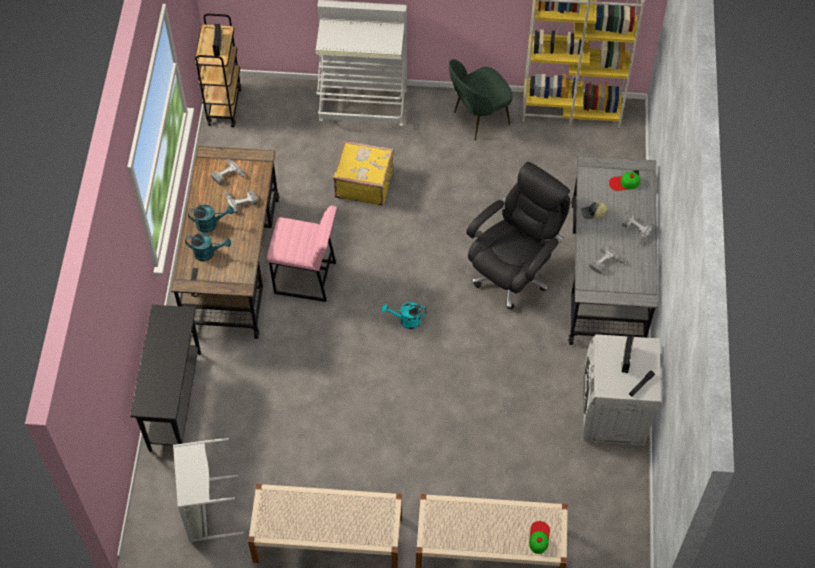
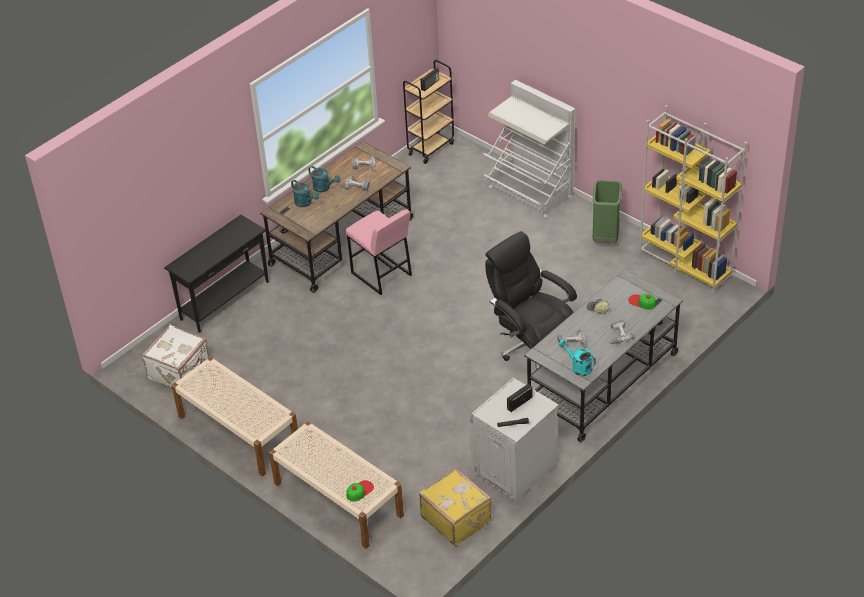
camera: 40 degrees right, 15 degrees down
grey laundry basket [173,438,243,542] -> white suitcase [142,325,209,389]
yellow suitcase [333,140,394,206] -> yellow suitcase moved to [419,468,492,546]
turquoise watering can [382,302,426,329] -> turquoise watering can moved to [559,339,596,376]
green chair [449,59,512,140] -> green trash can [593,180,622,244]
black office chair [466,162,570,309] -> black office chair turned 120 degrees counterclockwise [485,231,577,369]

